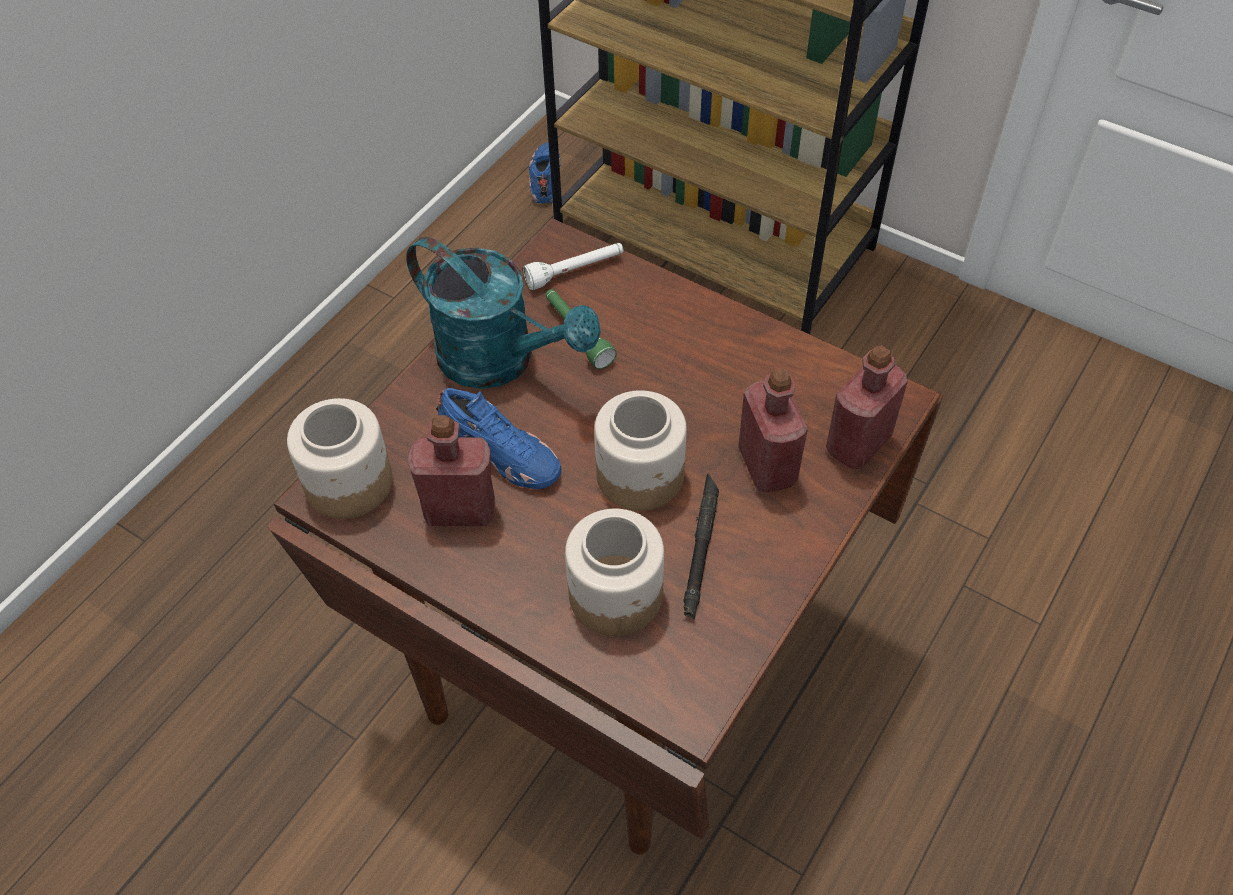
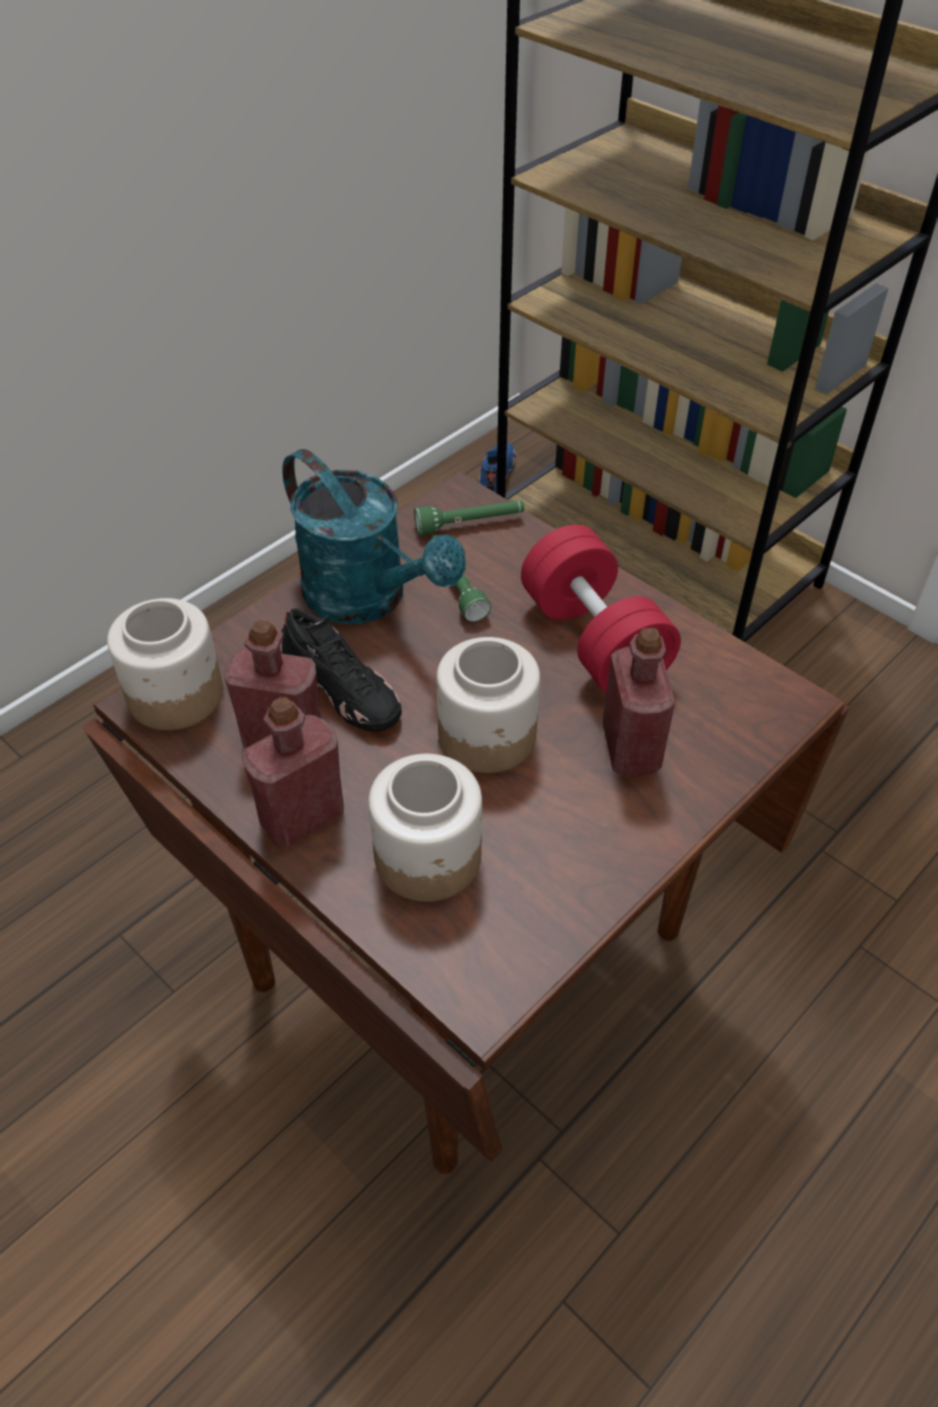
camera: 10 degrees right, 5 degrees down
blue shoe [436,388,561,489] -> black shoe [281,608,402,732]
white flashlight [523,243,623,290] -> green flashlight [414,500,524,535]
black flashlight [683,474,719,619] -> none
red bottle [826,345,908,469] -> red bottle moved to [242,697,344,847]
none -> red dumbbell [521,525,681,693]

